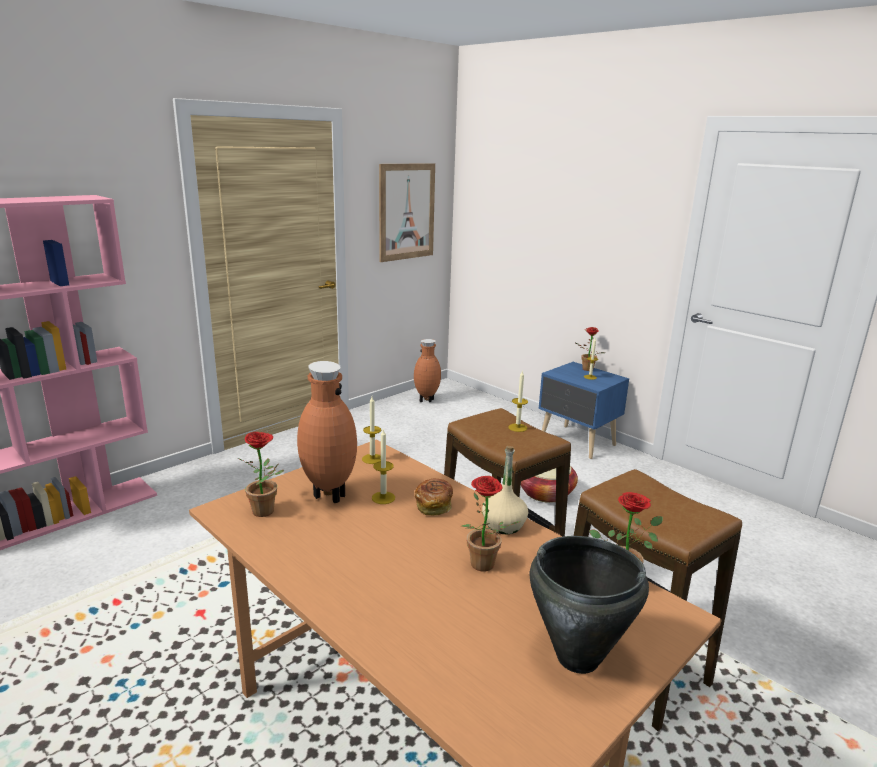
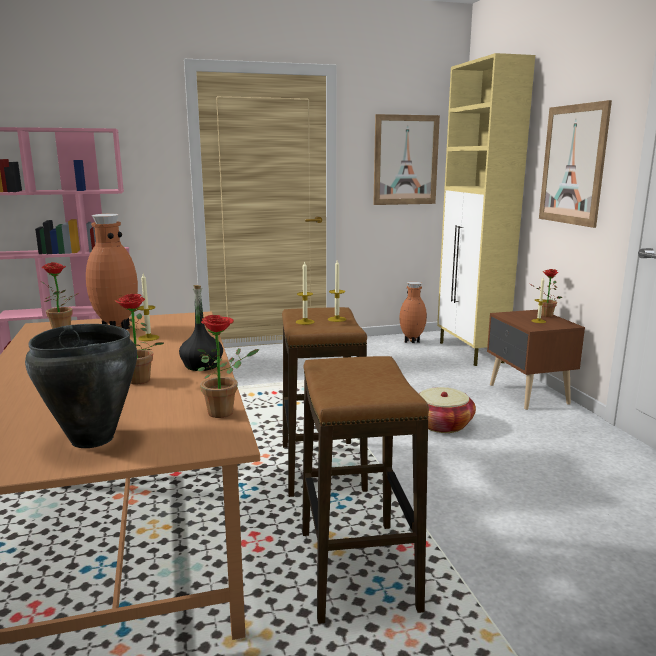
camera: 30 degrees right, 5 degrees down
candle [362,397,381,464] -> candle moved to [296,261,315,325]
bread [415,478,453,516] -> none
beige bottle [482,446,528,534] -> black bottle [179,285,223,371]
blue nightstand [539,362,629,459] -> brown nightstand [487,310,585,410]
none -> beige cabinet [437,53,535,366]
none -> picture [539,100,612,228]

